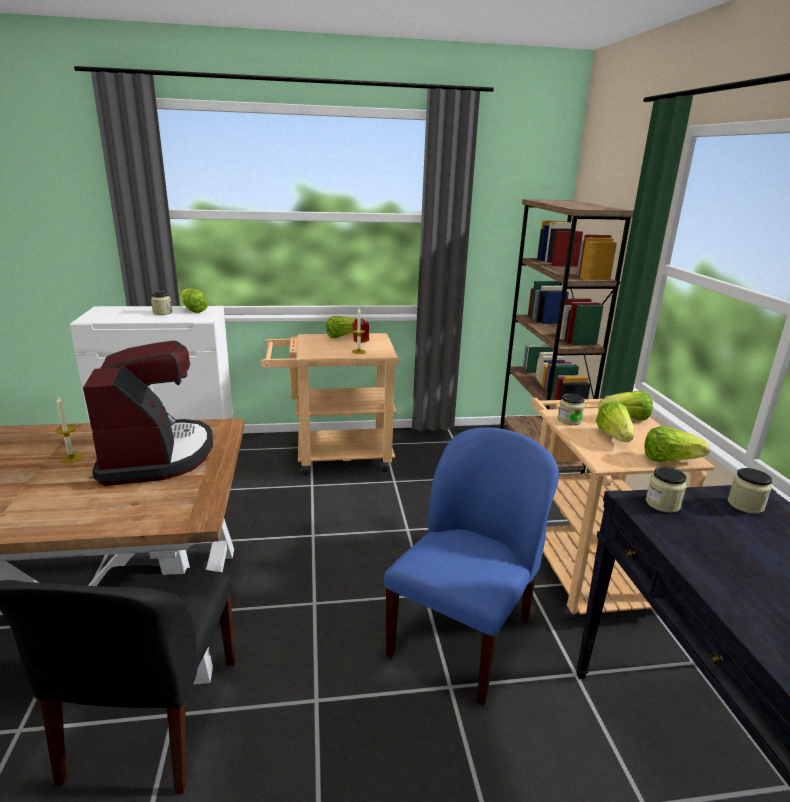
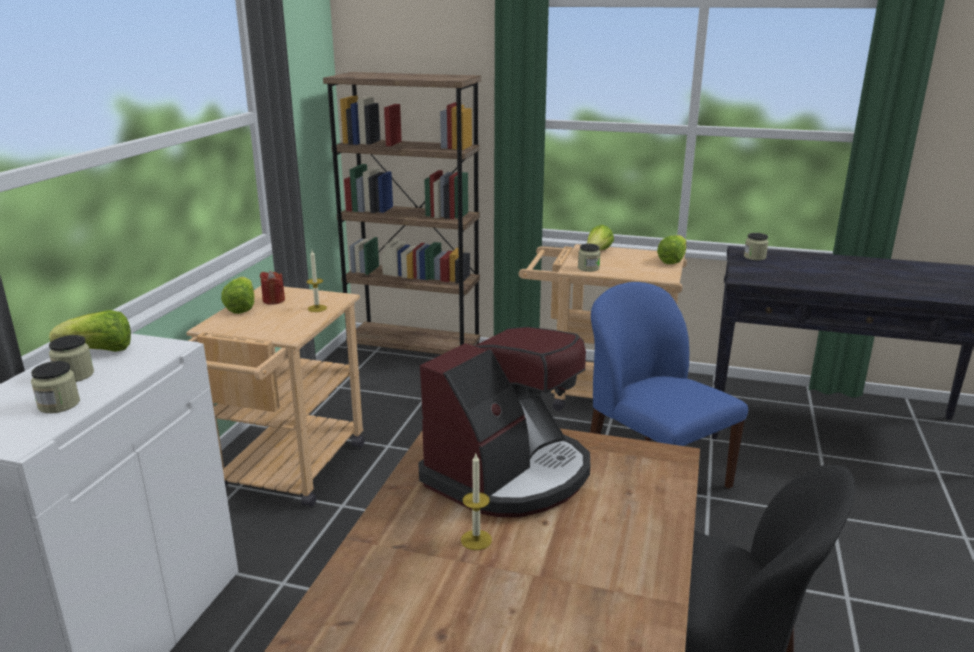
camera: 65 degrees left, 0 degrees up
coffee machine [83,341,213,486] -> coffee machine turned 120 degrees clockwise [418,327,590,518]
lettuce [596,402,634,442] -> none
jar [646,467,687,513] -> jar moved to [31,361,80,413]

